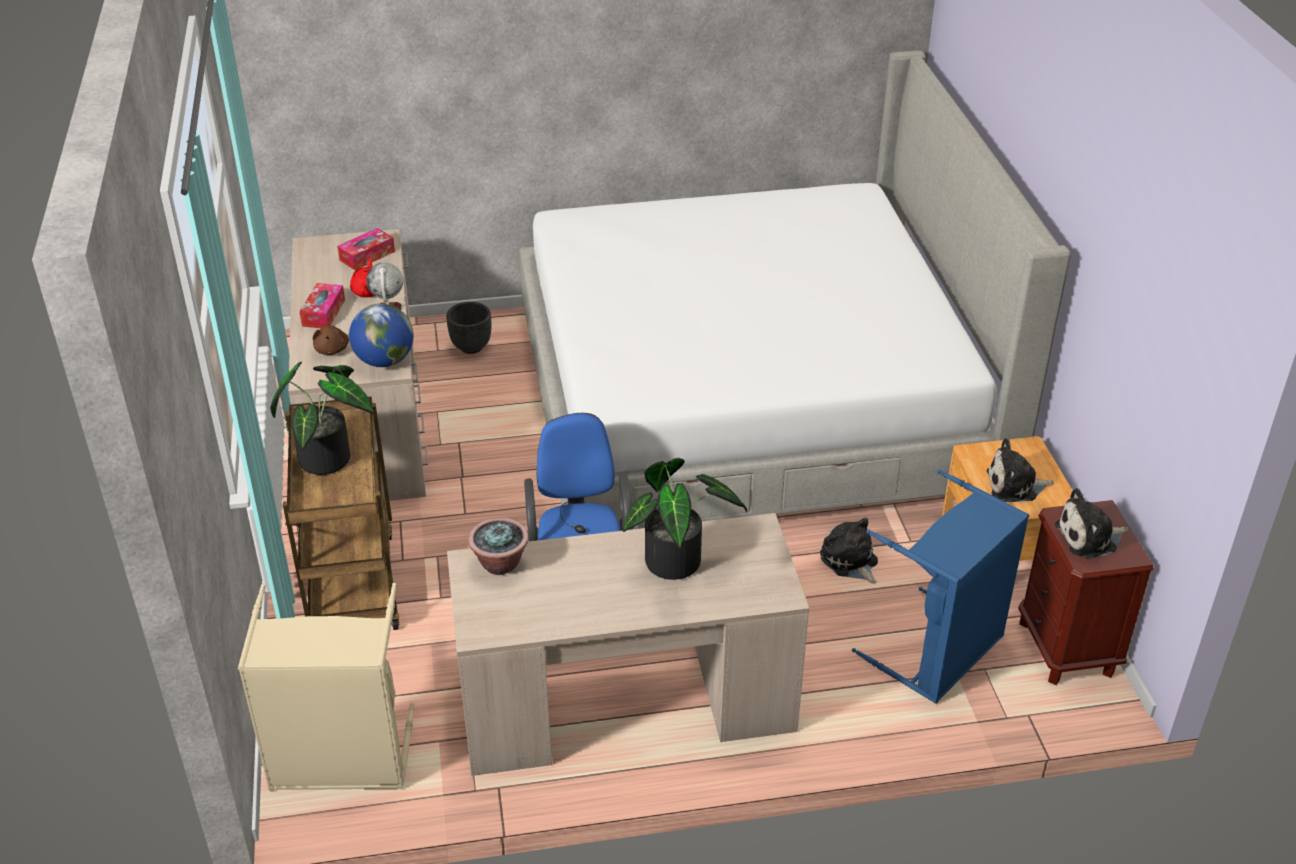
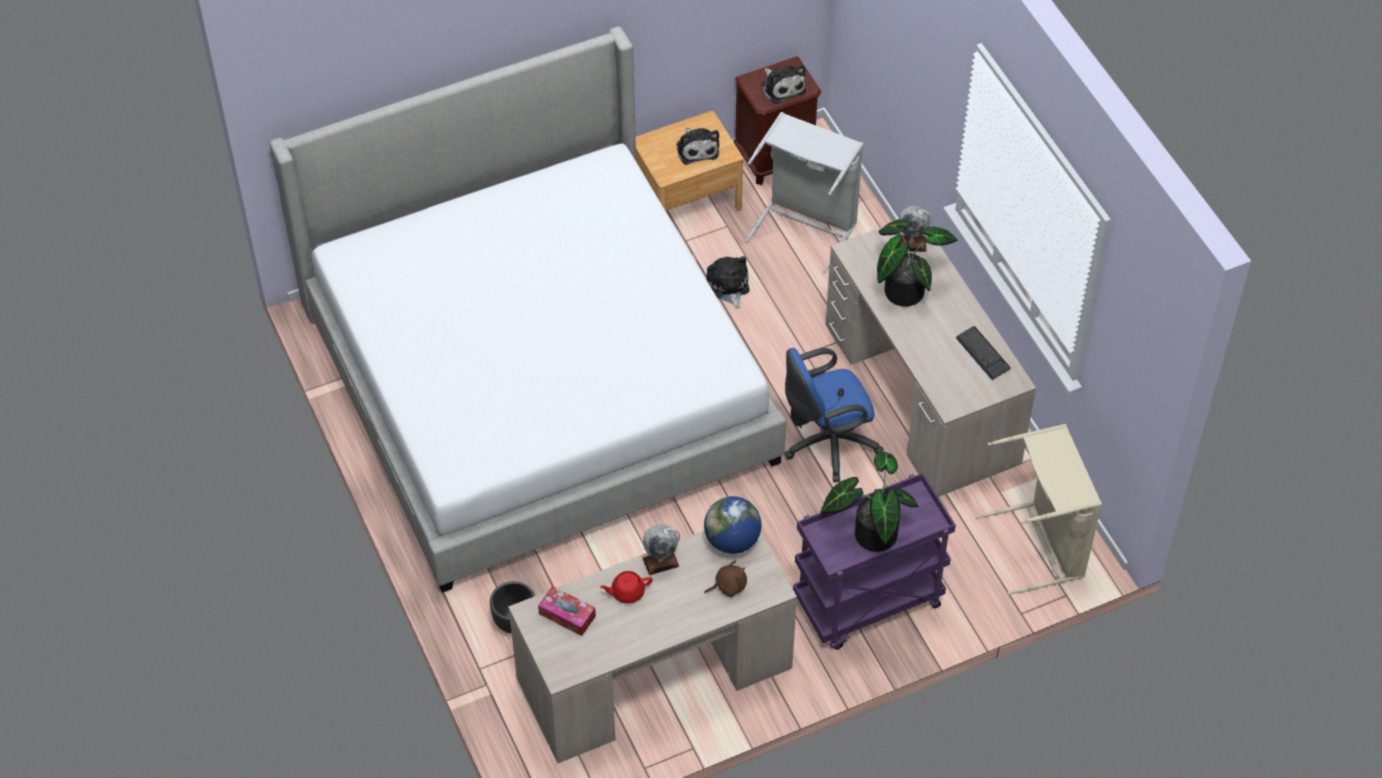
camera: 105 degrees left, 15 degrees up
brown cart [283,397,399,630] -> purple cart [793,473,956,649]
tissue box [299,283,345,328] -> none
potted plant [468,518,529,575] -> none
plush toy [820,517,878,584] -> plush toy turned 120 degrees clockwise [707,256,749,309]
blue laundry basket [852,470,1029,704] -> grey laundry basket [746,112,864,273]
none -> globe [898,206,933,252]
none -> keyboard [956,326,1011,380]

